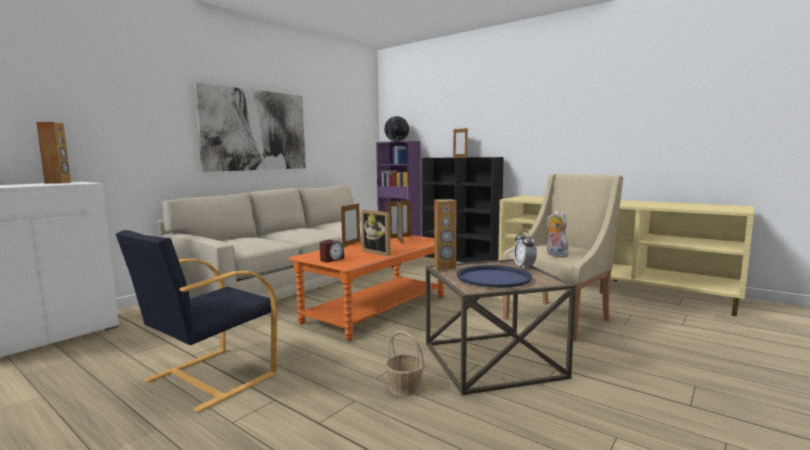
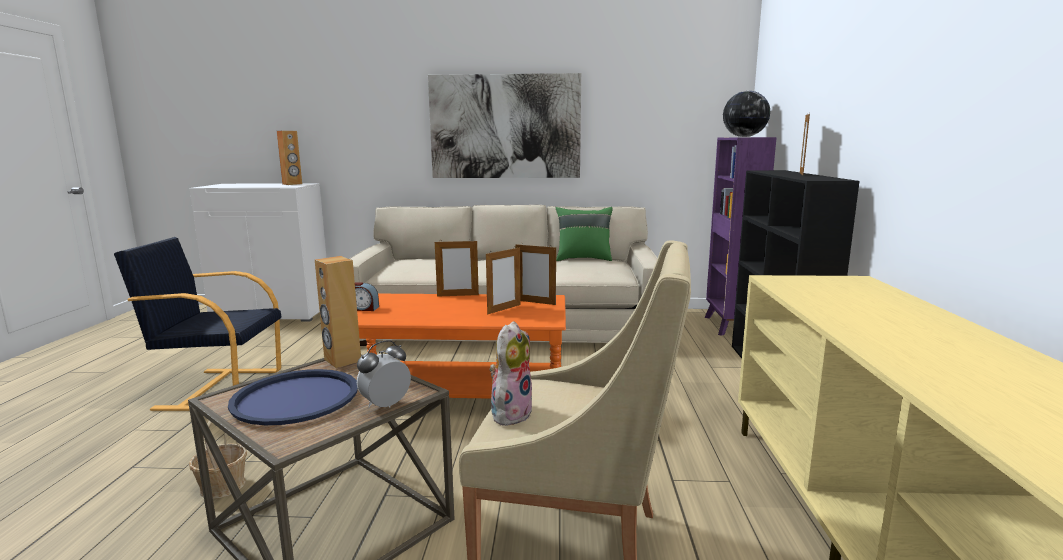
camera: 55 degrees right, 5 degrees up
picture frame [361,210,391,256] -> none
none -> green pillow [556,207,613,261]

